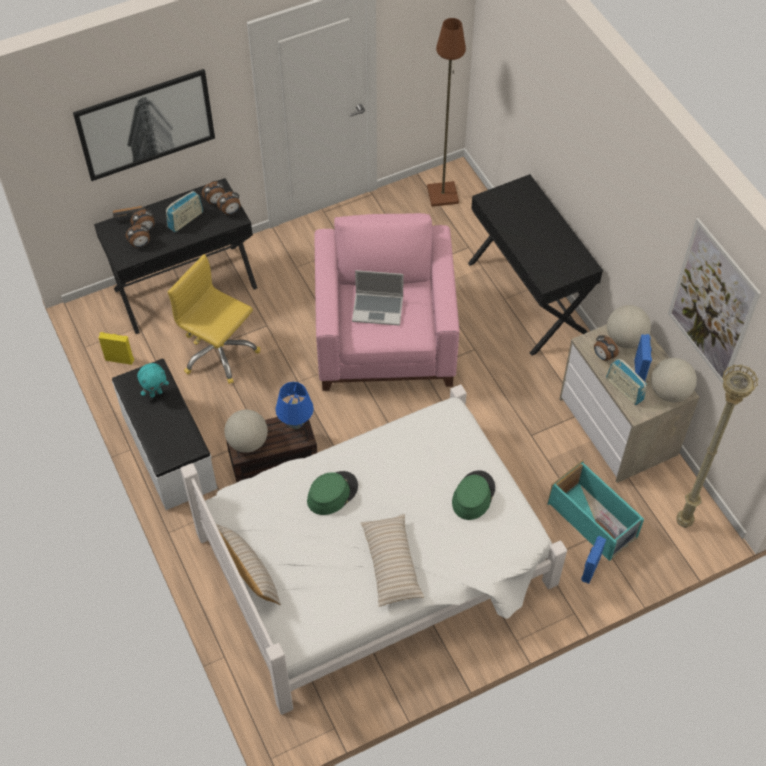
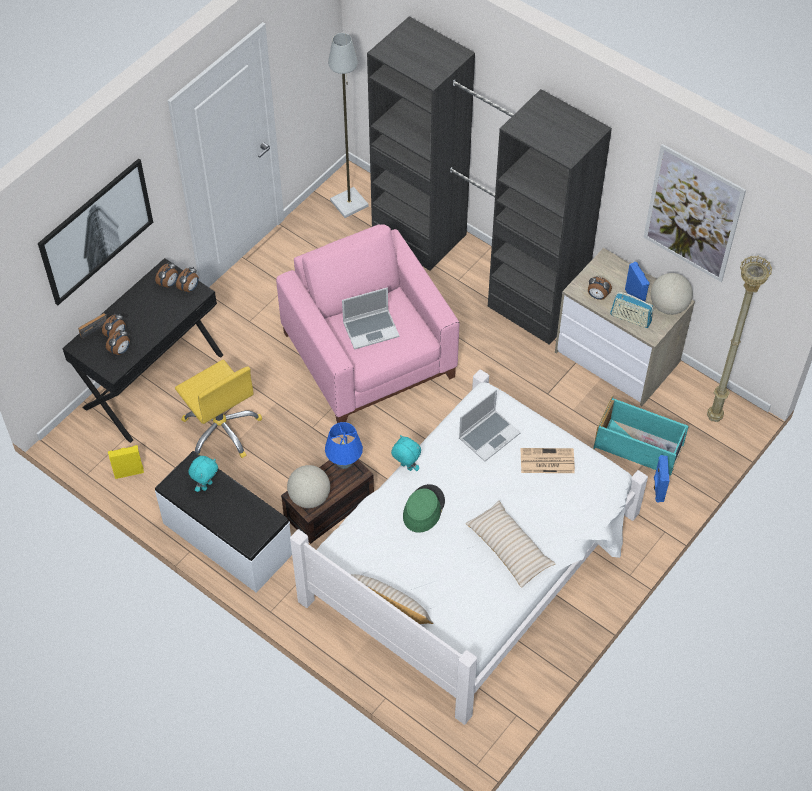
camera: 25 degrees left, 0 degrees up
radio [166,191,203,232] -> none
yellow office chair [168,254,260,384] -> yellow office chair turned 135 degrees counterclockwise [175,360,262,458]
brown floor lamp [427,18,466,207] -> grey floor lamp [328,33,369,218]
green hat [452,470,495,520] -> newspaper [521,448,575,473]
black desk [468,174,603,356] -> black wardrobe [367,16,612,345]
globe [607,305,651,348] -> none
none -> turquoise plush toy [391,435,421,471]
none -> laptop [459,389,521,462]

